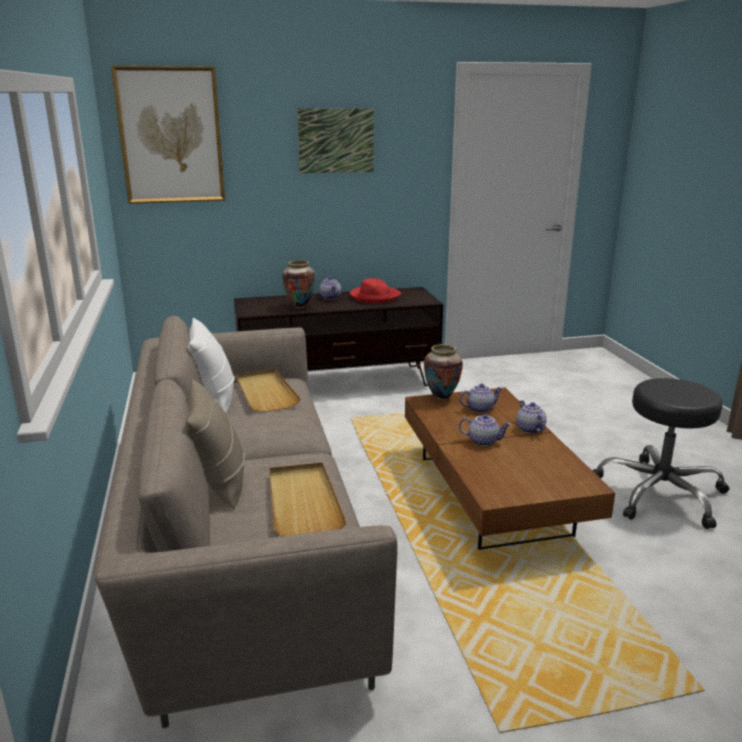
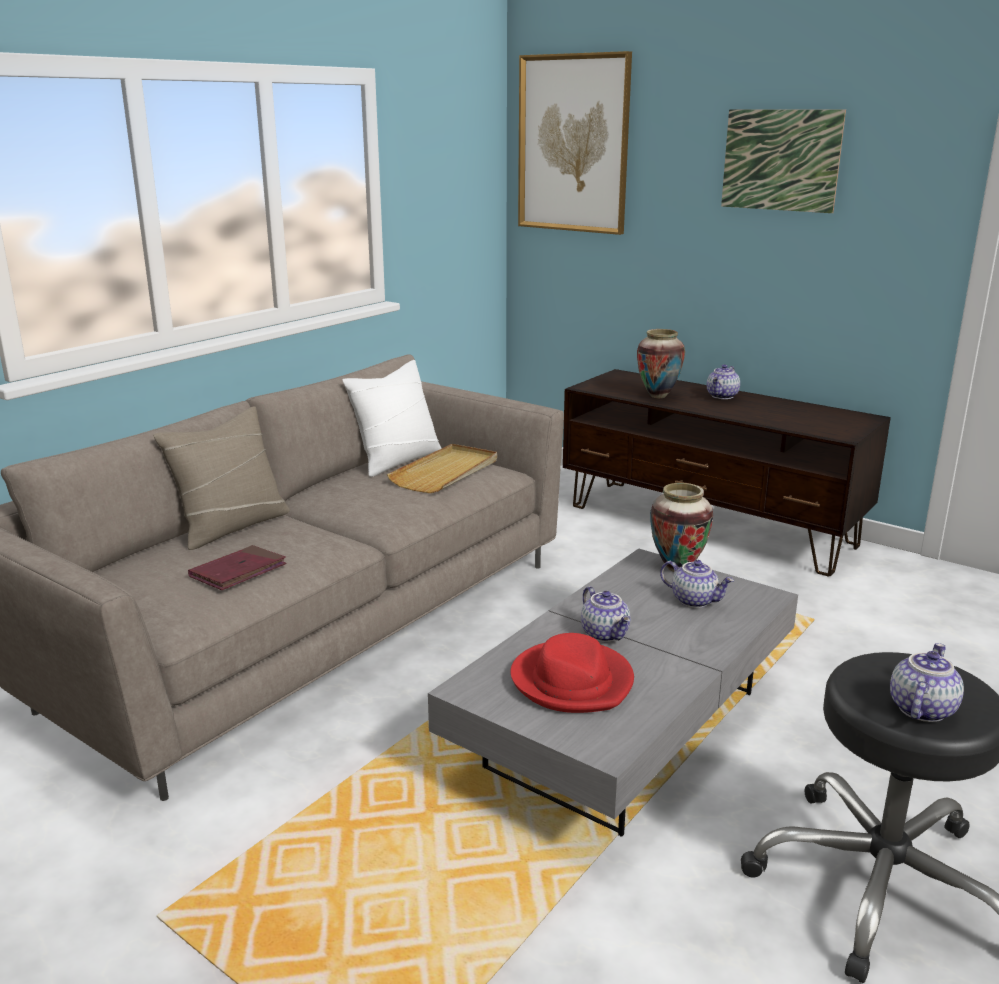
camera: 50 degrees right, 0 degrees up
beige tray [269,462,347,536] -> red book [188,545,286,590]
red hat [350,278,402,303] -> red hat moved to [510,633,634,713]
brown coffee table [405,388,615,550] -> grey coffee table [428,549,798,837]
teapot [516,400,547,434] -> teapot moved to [890,643,964,722]

